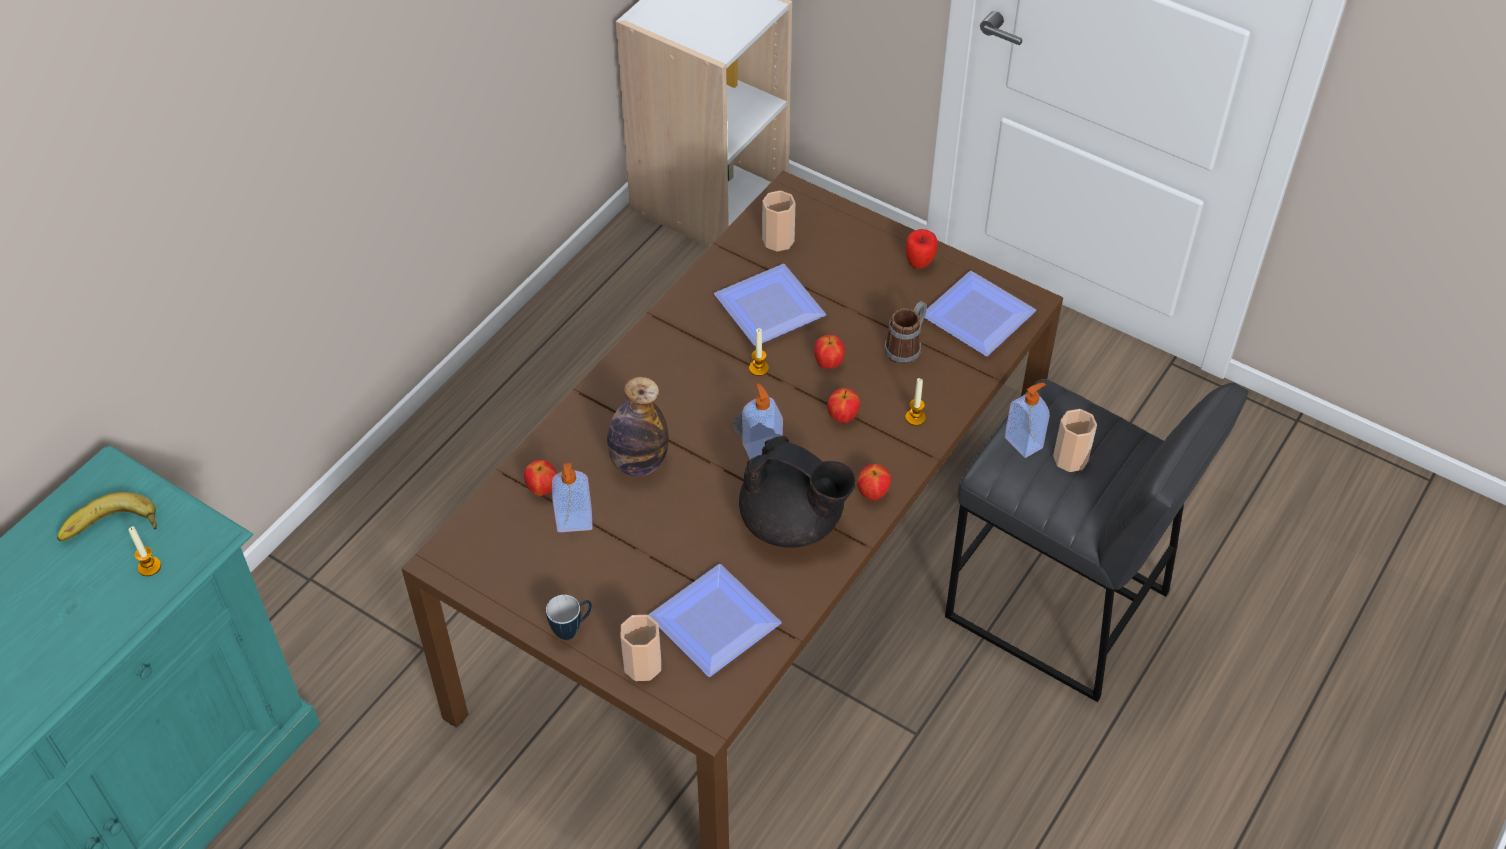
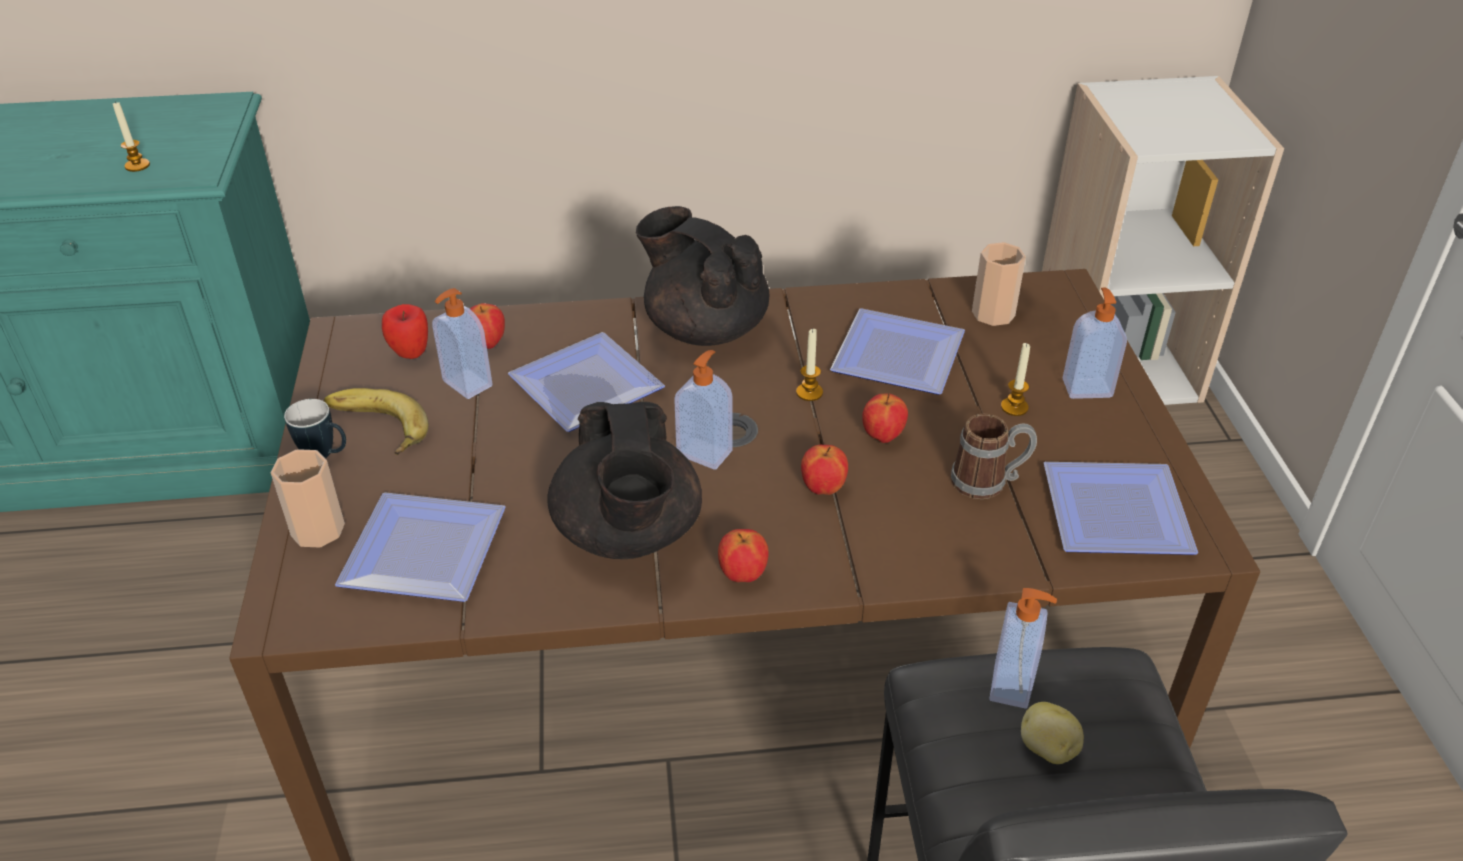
camera: 50 degrees right, 10 degrees down
banana [57,492,157,541] -> banana moved to [324,388,429,455]
bottle [607,377,669,476] -> plate [508,332,665,432]
candle [905,378,926,426] -> candle moved to [1001,343,1030,416]
apple [906,229,938,269] -> apple moved to [382,304,428,359]
cup [1053,409,1097,472] -> potato [1021,702,1084,764]
none -> black teapot [636,206,769,346]
none -> soap dispenser [1063,288,1127,399]

